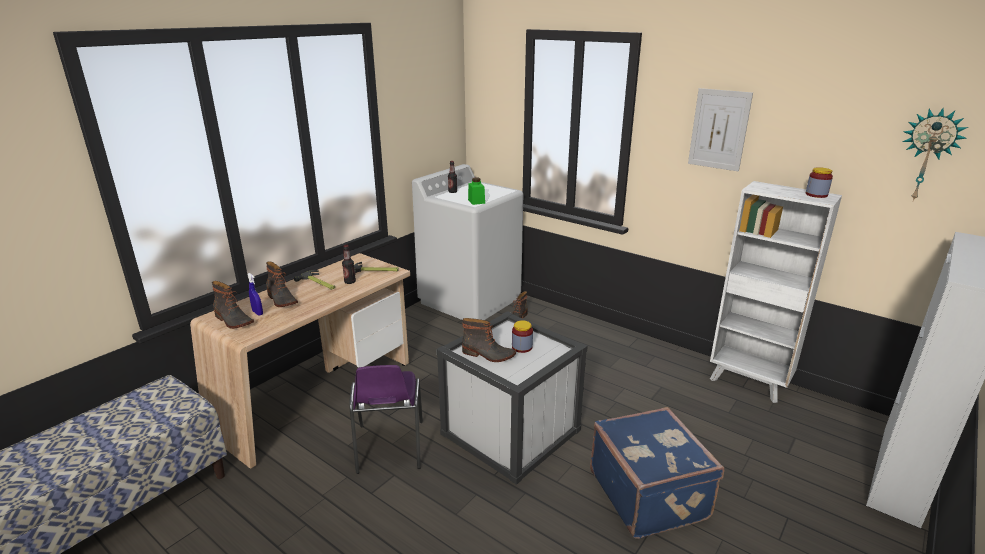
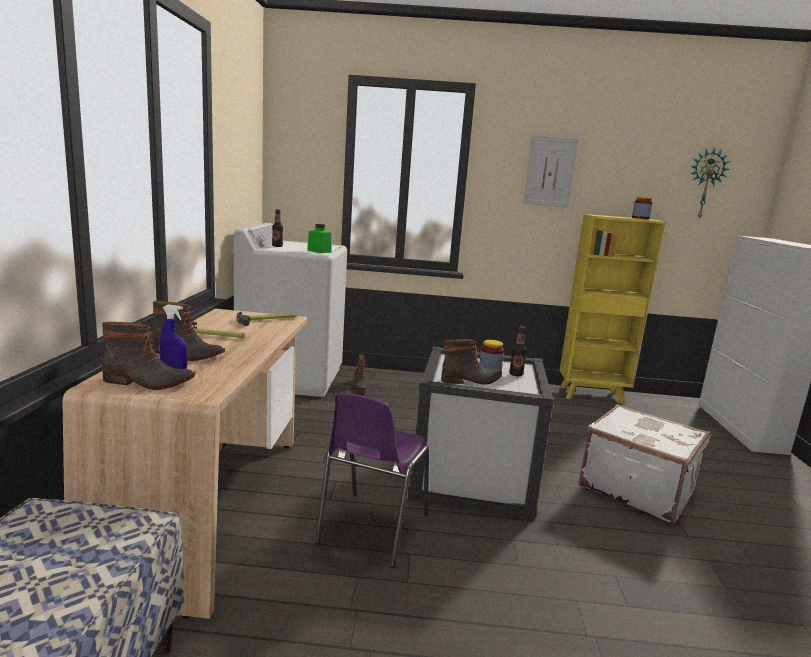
camera: 35 degrees left, 10 degrees down
bottle [342,245,356,284] -> bottle moved to [509,326,527,376]
purple chair [349,365,423,474] -> purple chair turned 60 degrees clockwise [315,392,429,568]
blue suitcase [590,407,724,539] -> white suitcase [579,404,711,524]
white bookcase [710,181,842,403] -> yellow bookcase [560,214,665,404]

